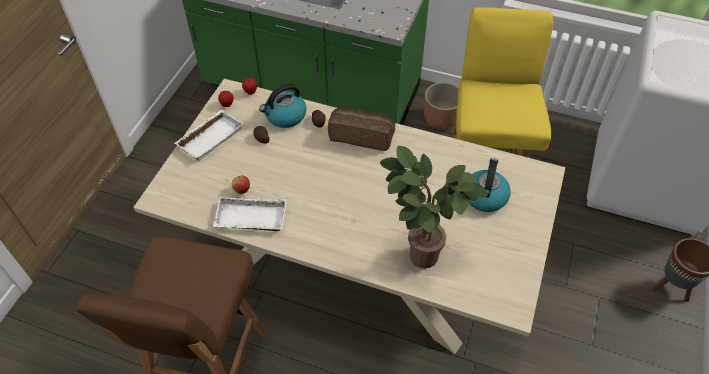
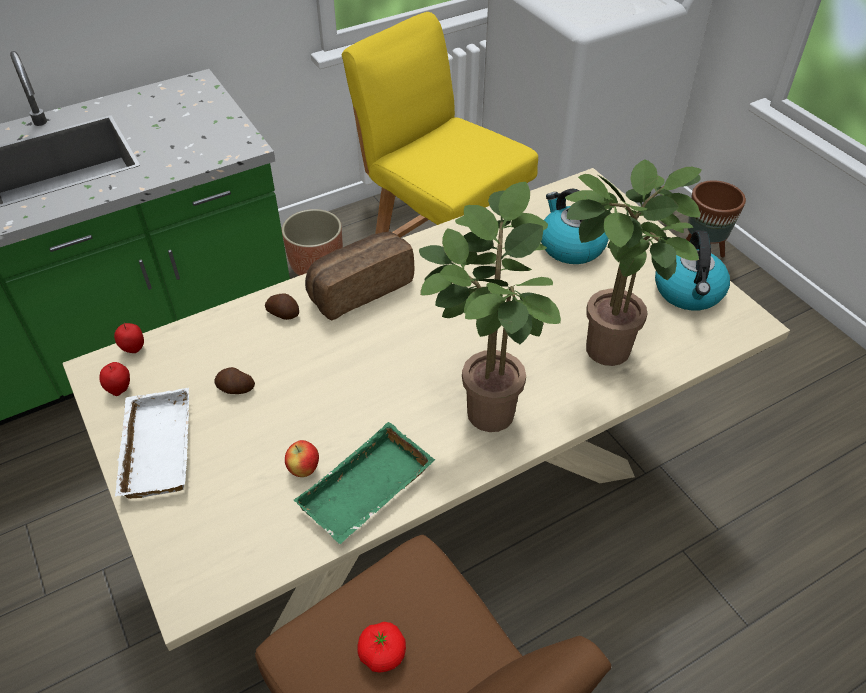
camera: 50 degrees left, 5 degrees down
white tray [213,197,287,231] -> green tray [293,422,435,544]
kettle [259,84,306,128] -> kettle moved to [655,230,730,311]
none -> tomato [357,622,406,673]
none -> potted plant [419,182,561,432]

